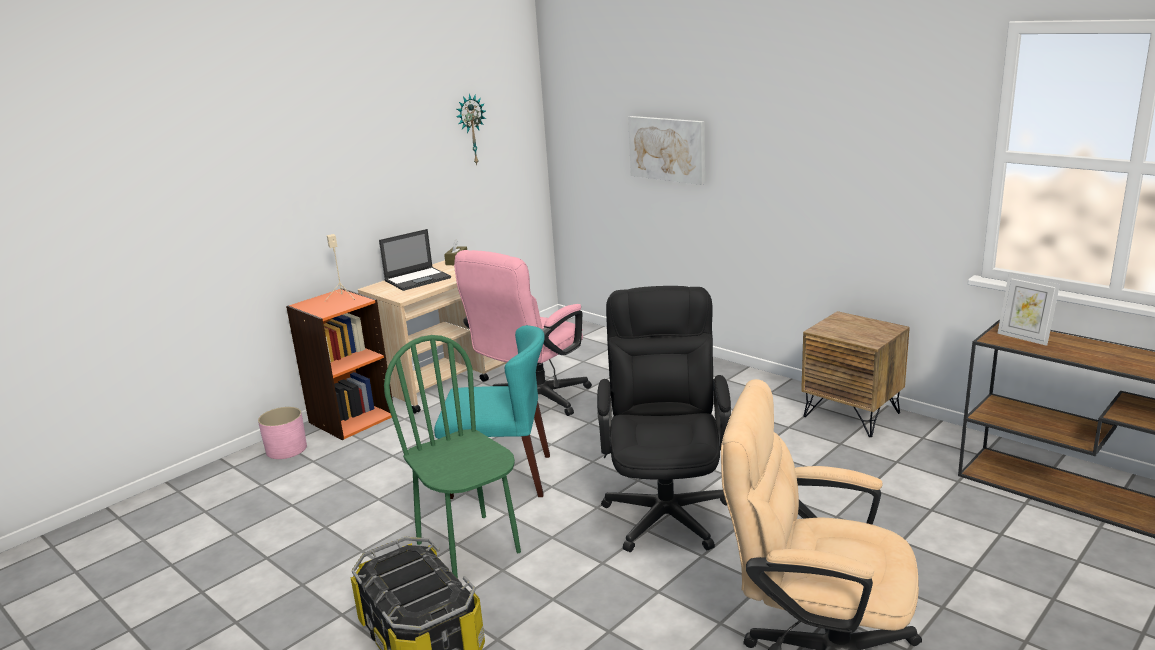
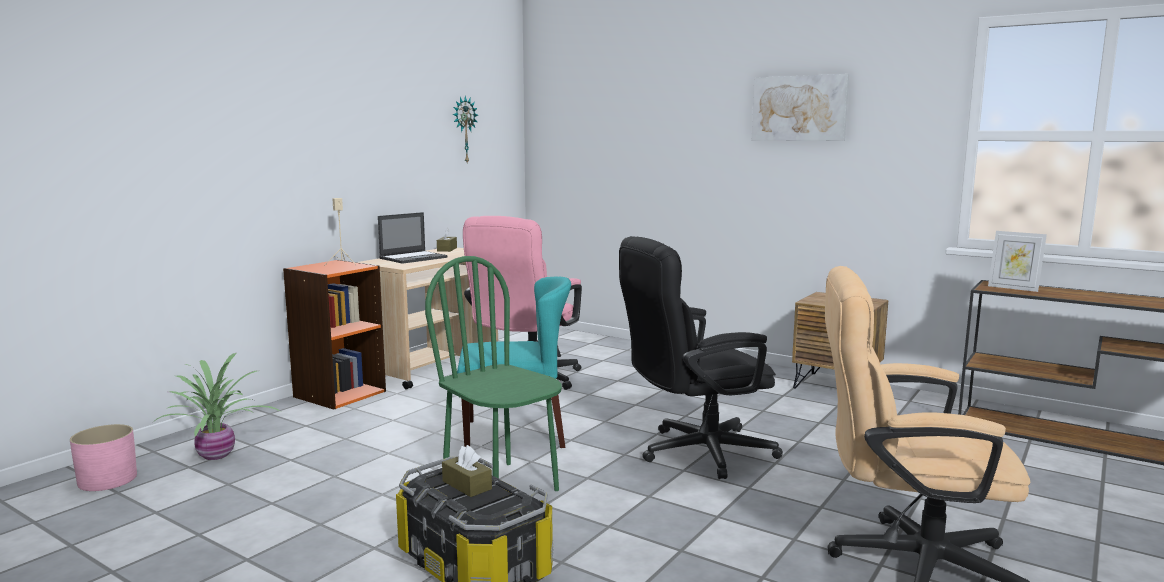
camera: 10 degrees left, 10 degrees down
pink planter [258,407,307,459] -> pink planter moved to [70,424,137,491]
black office chair [597,286,731,552] -> black office chair turned 105 degrees counterclockwise [619,236,783,479]
picture [628,116,705,185] -> picture moved to [752,74,849,141]
none -> potted plant [156,353,280,460]
none -> brown tissue box [442,445,492,497]

